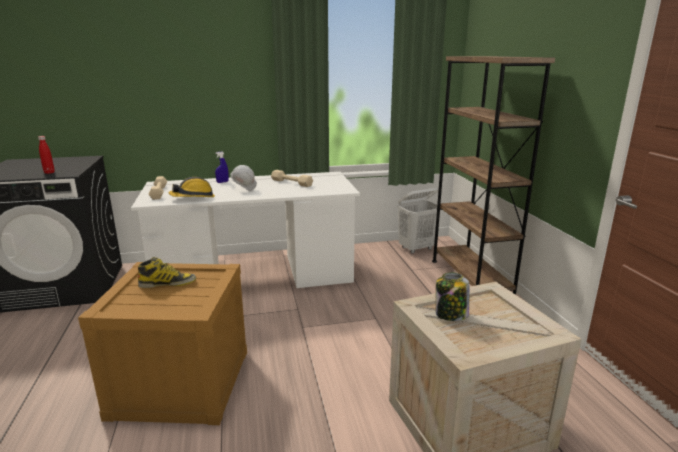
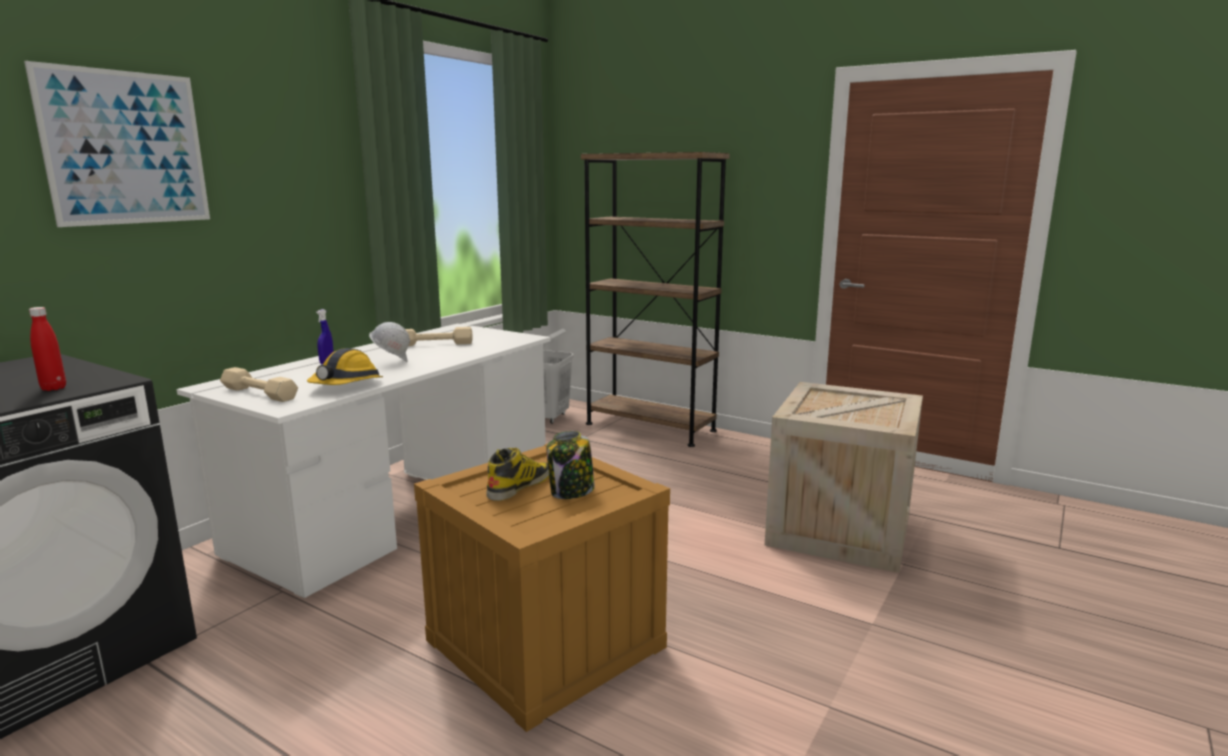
camera: 45 degrees left, 5 degrees down
jar [436,273,470,321] -> jar moved to [546,431,595,499]
none -> picture [24,61,210,227]

